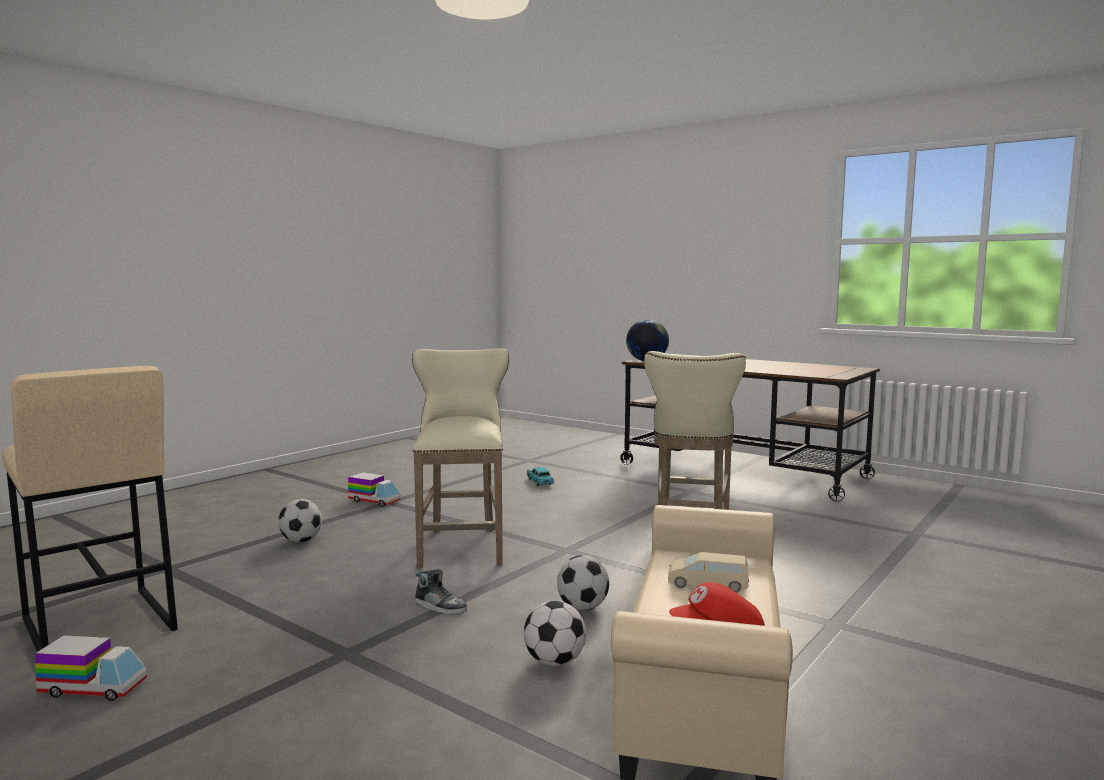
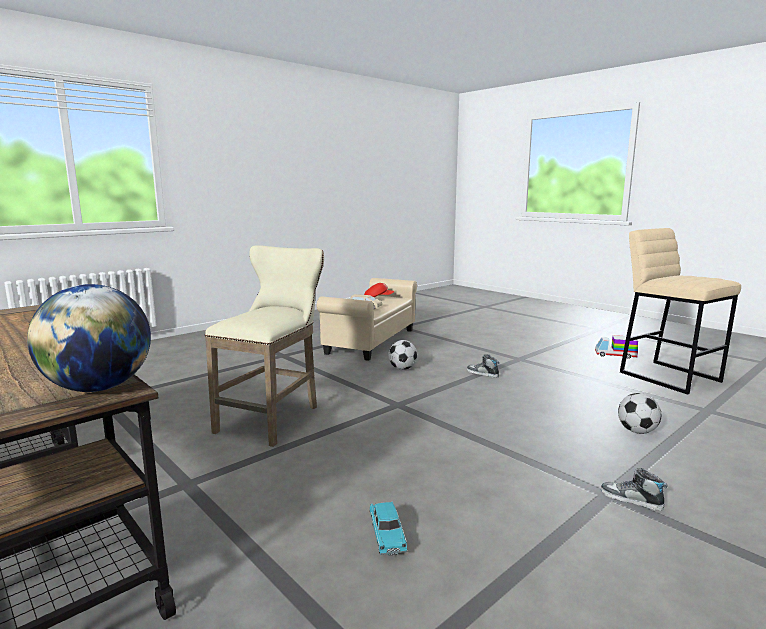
camera: 170 degrees left, 5 degrees up
toy truck [348,472,401,507] -> shoe [601,468,668,511]
beige stool [412,348,509,568] -> none
football [524,601,586,666] -> none

